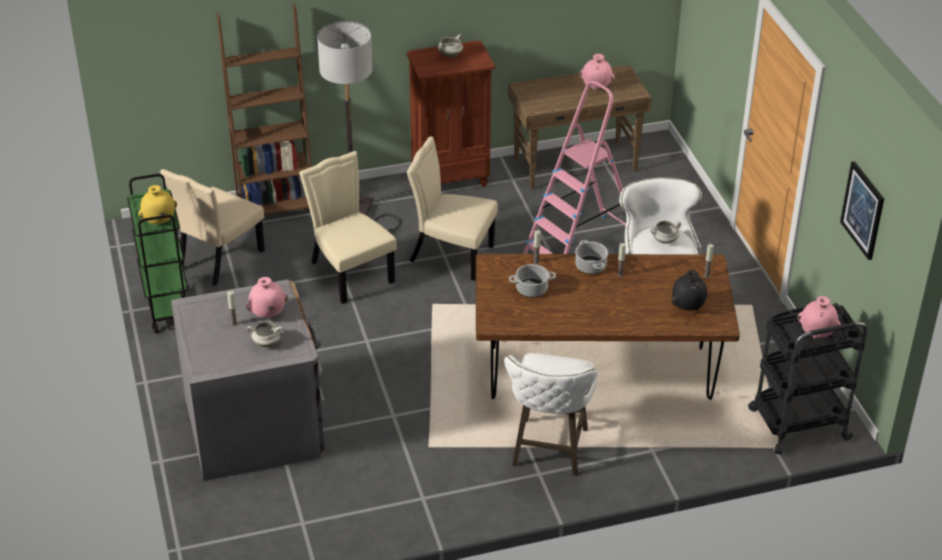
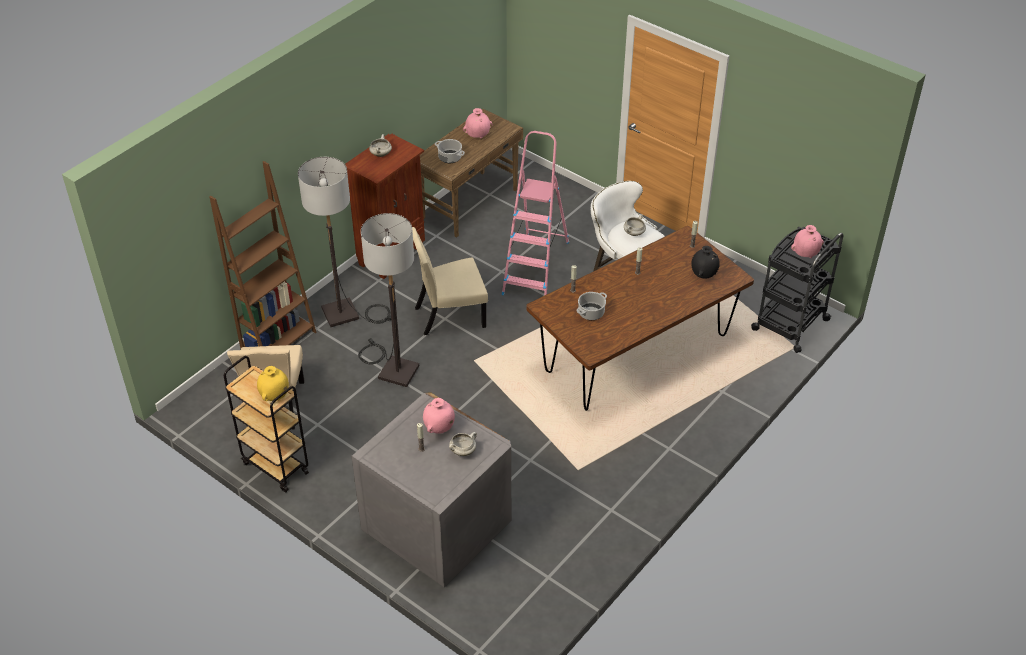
camera: 35 degrees left, 5 degrees up
green cart [127,174,188,333] -> brown cart [224,356,309,492]
beige chair [299,151,397,304] -> floor lamp [358,213,419,387]
white stool [504,353,598,476] -> none
cooking pot [575,240,608,274] -> cooking pot moved to [435,139,465,163]
picture [840,161,884,260] -> none

